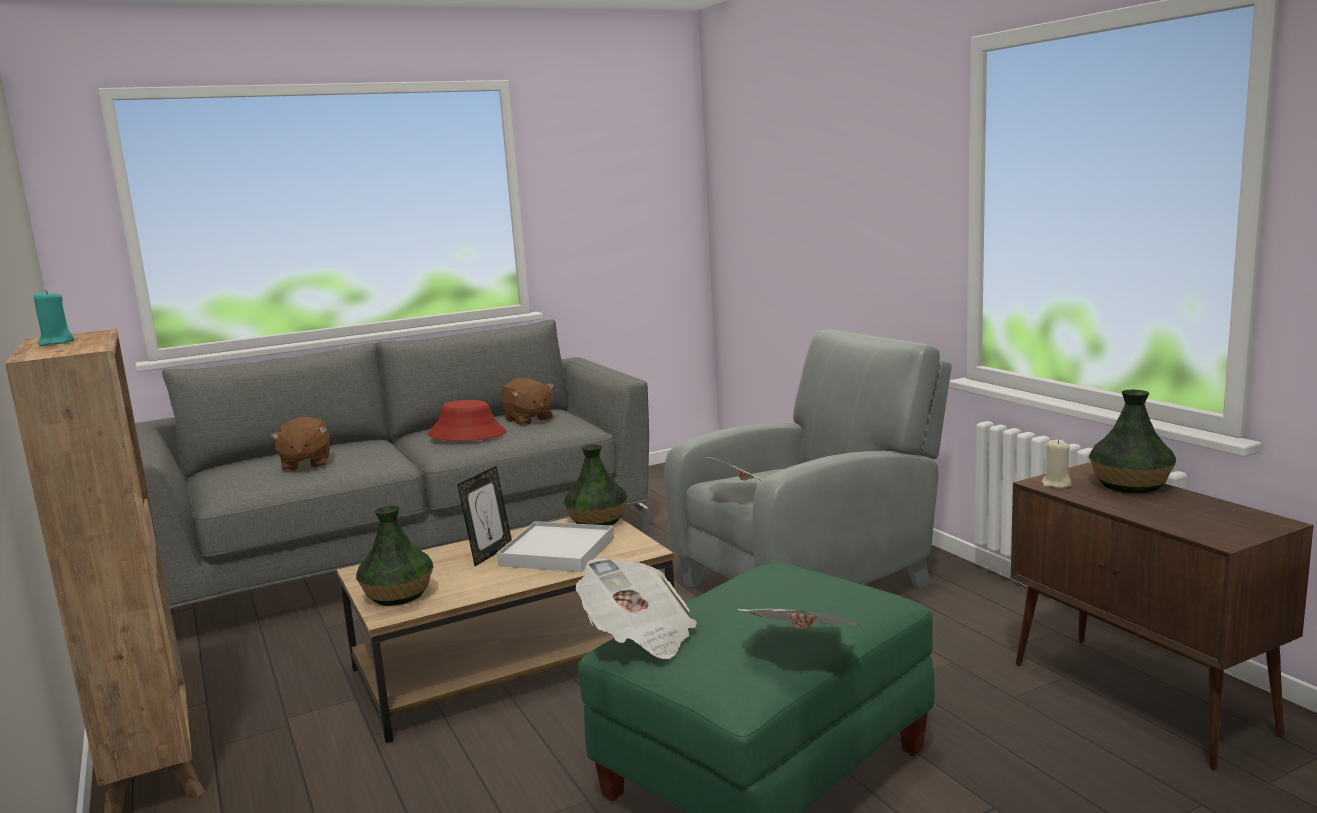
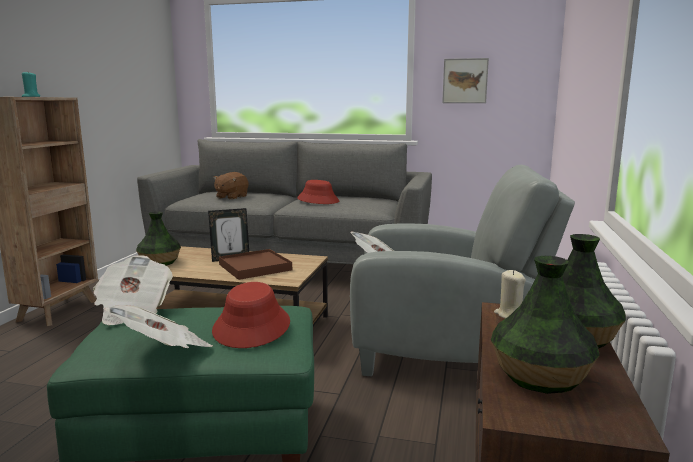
camera: 40 degrees right, 0 degrees up
white tray [497,521,614,572] -> brown tray [219,249,292,280]
brown plush toy [500,378,554,426] -> none
vase [564,444,628,526] -> vase moved to [491,256,600,394]
none -> red hat [212,282,290,348]
none -> picture [442,58,489,103]

